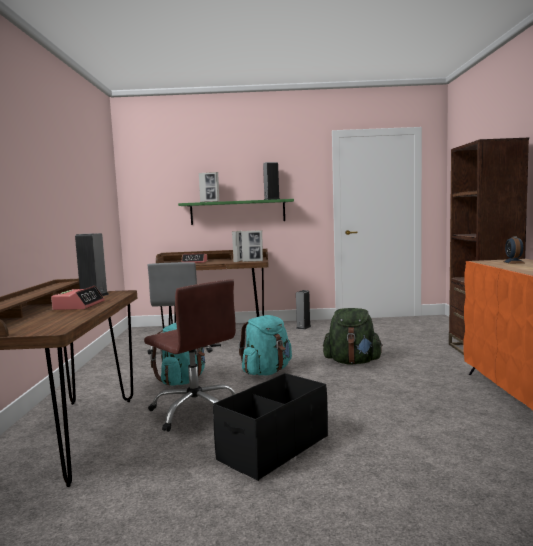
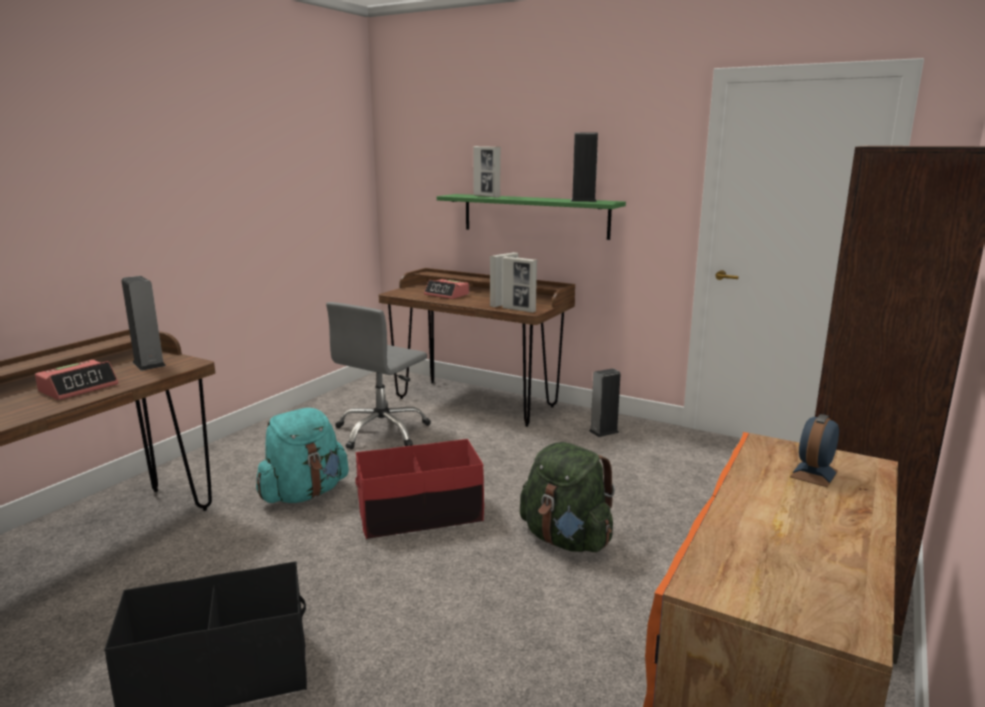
camera: 30 degrees right, 10 degrees up
brown office chair [144,279,236,432] -> none
turquoise backpack [239,315,292,375] -> red storage box [355,439,484,539]

